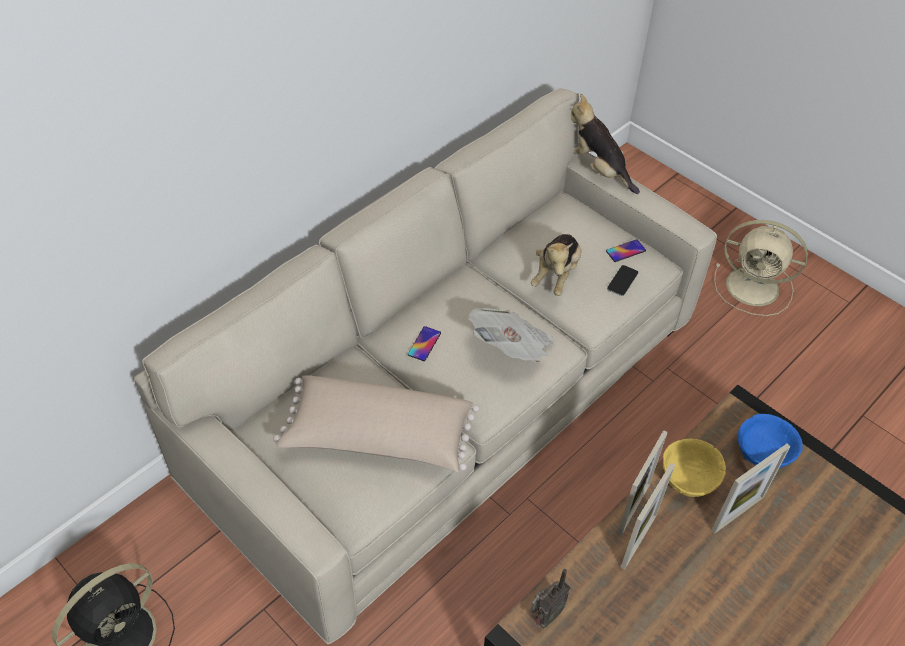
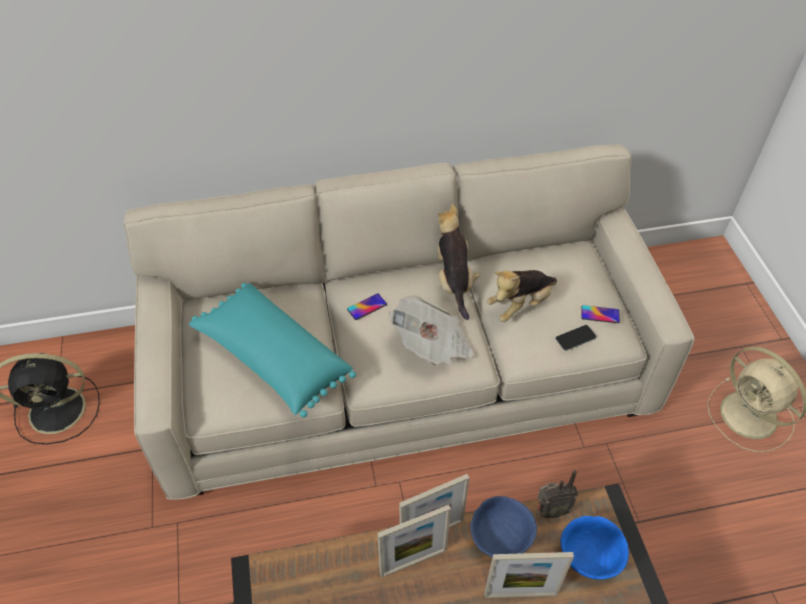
camera: 35 degrees right, 0 degrees up
beige pillow [273,376,480,472] -> turquoise pillow [189,283,356,418]
radio [530,569,570,628] -> radio moved to [537,470,578,518]
plush toy [571,94,640,194] -> plush toy moved to [438,204,480,320]
yellow bowl [663,438,726,497] -> blue bowl [470,496,537,558]

